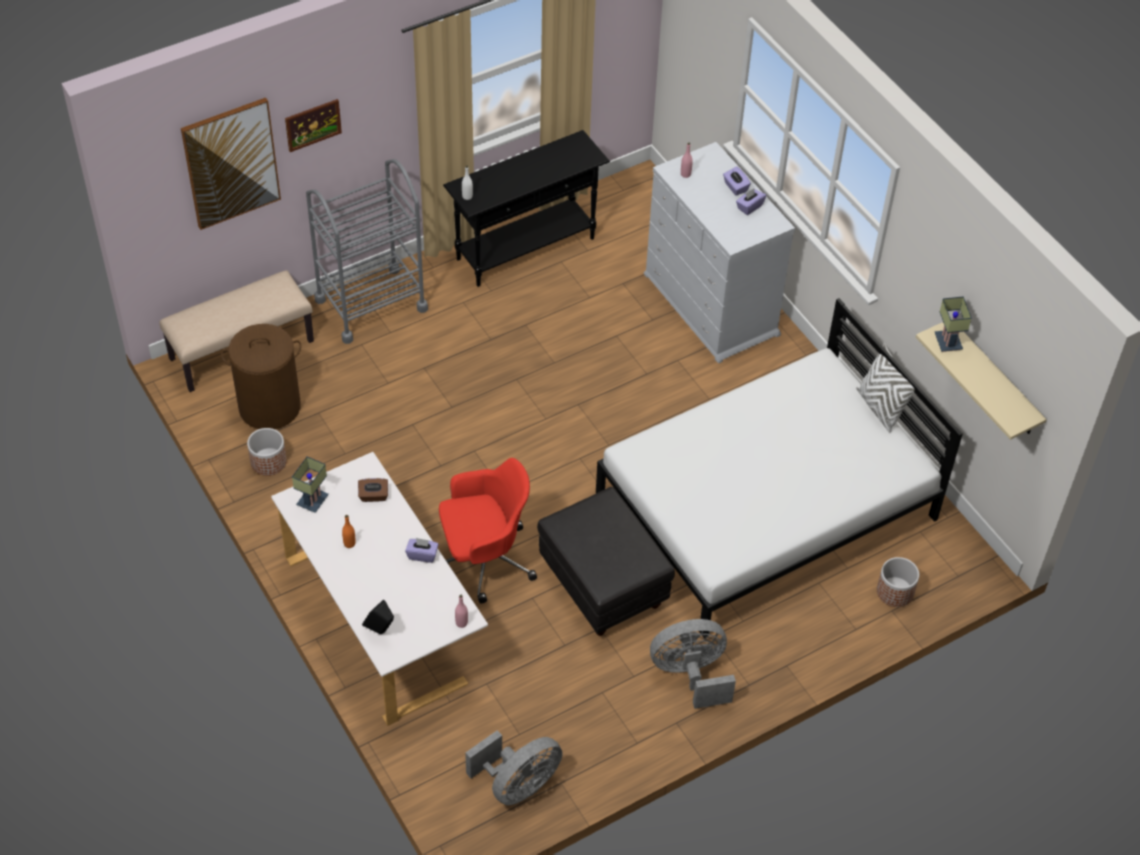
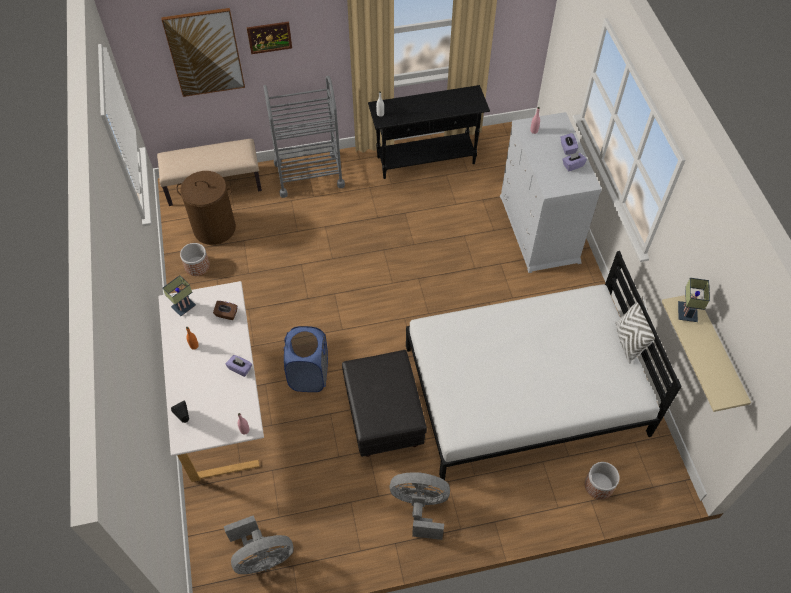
camera: 20 degrees right, 5 degrees up
red office chair [439,458,537,603] -> blue laundry basket [284,326,328,392]

